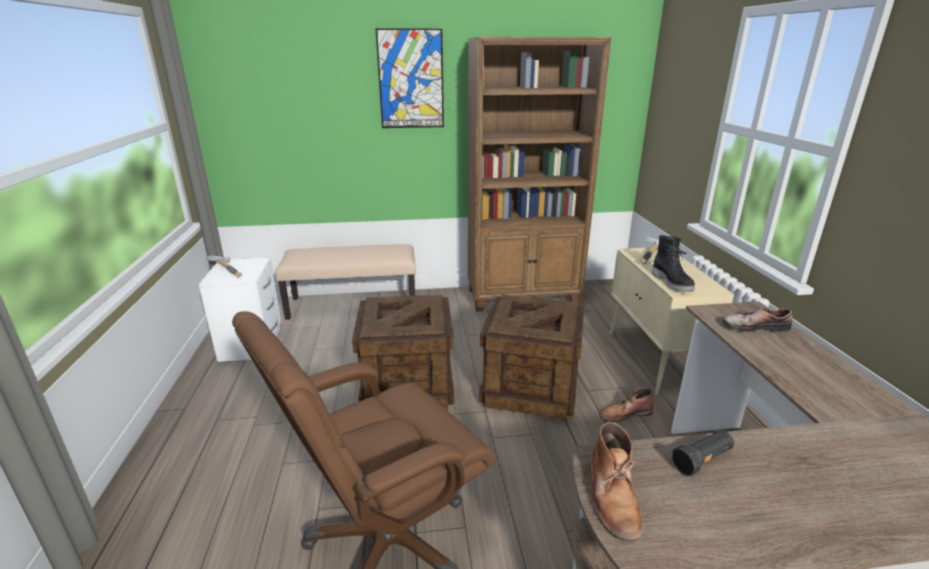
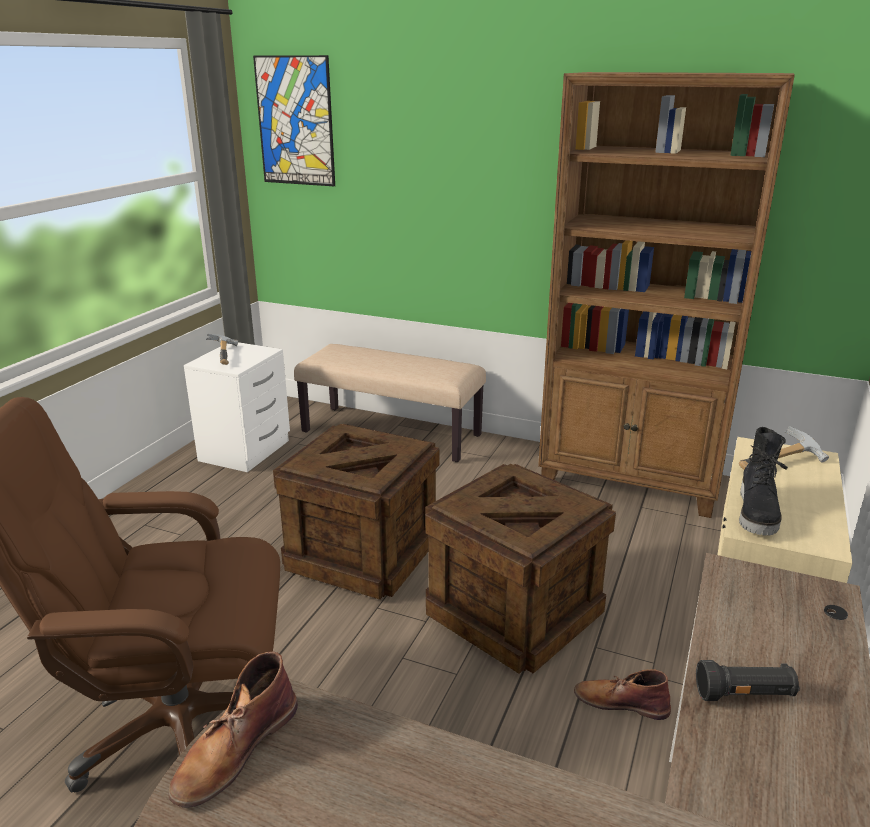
camera: 30 degrees right, 0 degrees up
picture [375,28,444,128] -> picture moved to [253,55,335,186]
black flashlight [671,429,734,476] -> black flashlight moved to [696,660,800,701]
shoe [723,307,793,332] -> none

